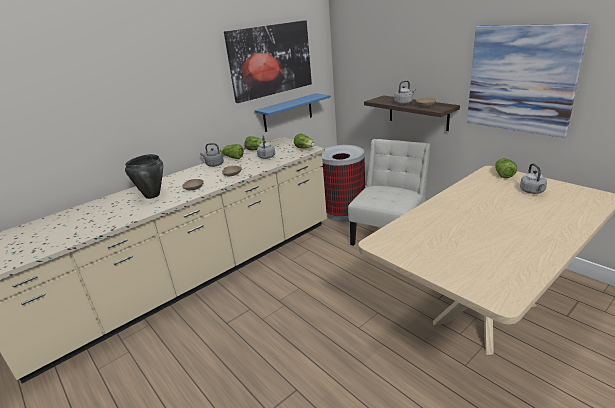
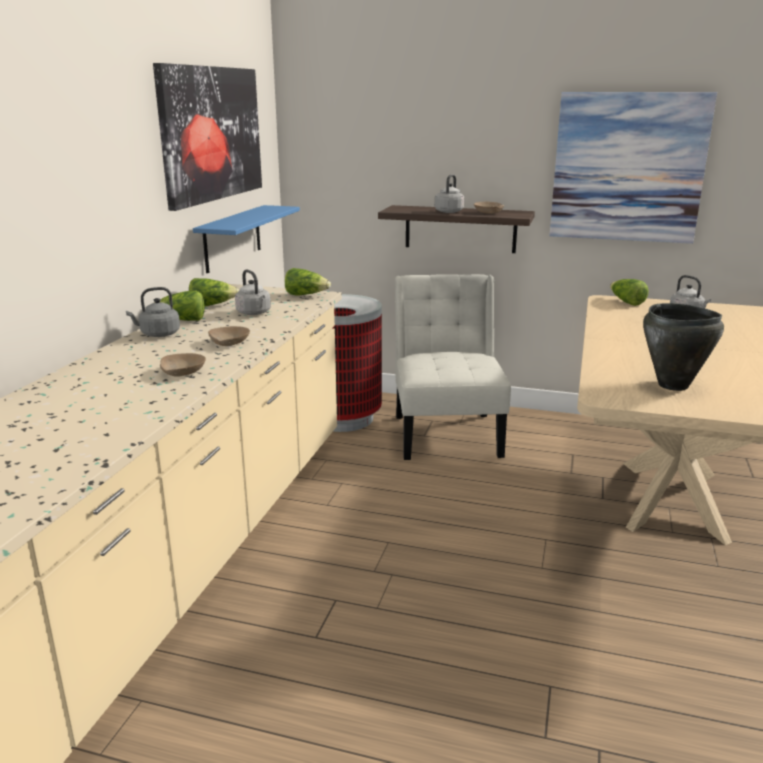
camera: 35 degrees left, 5 degrees down
black cooking pot [125,154,163,199] -> black cooking pot moved to [643,303,724,391]

